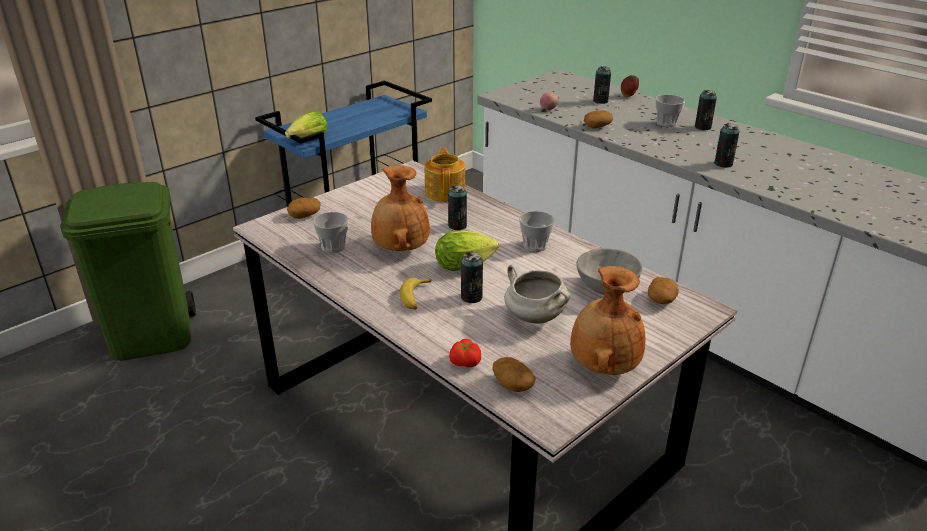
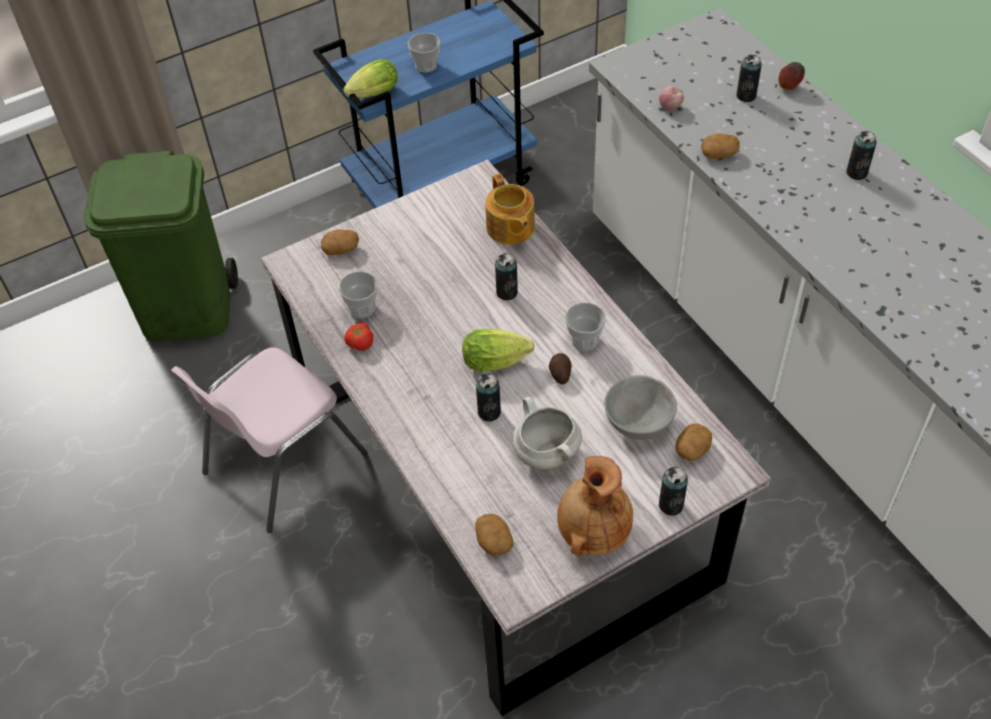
camera: 15 degrees right, 20 degrees up
brown vase [371,165,430,251] -> none
banana [400,278,432,310] -> none
teapot [425,147,465,202] -> teapot turned 150 degrees clockwise [485,173,535,245]
tomato [449,339,481,367] -> tomato moved to [344,322,373,351]
cup [655,94,685,127] -> cup moved to [408,33,440,73]
can [714,123,739,168] -> can moved to [659,467,688,516]
none -> pink chair [171,347,368,533]
none -> potato [549,353,572,384]

